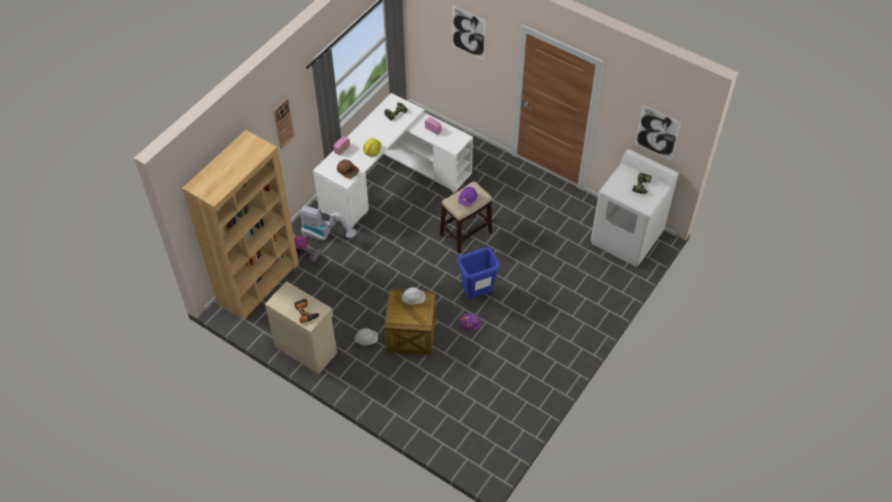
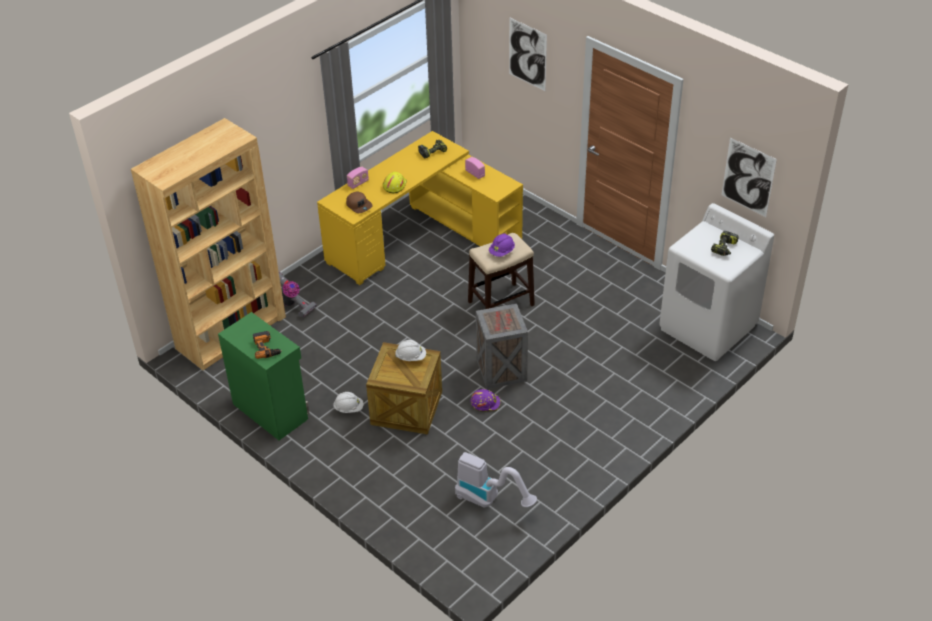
camera: 10 degrees right, 10 degrees down
beige cabinet [265,281,337,374] -> green cabinet [218,312,309,440]
wall clock [273,98,294,149] -> none
vacuum cleaner [301,206,357,241] -> vacuum cleaner moved to [455,452,537,508]
white desk [313,93,473,229] -> yellow desk [317,131,523,285]
blue trash can [457,247,500,298] -> crate [476,304,528,389]

